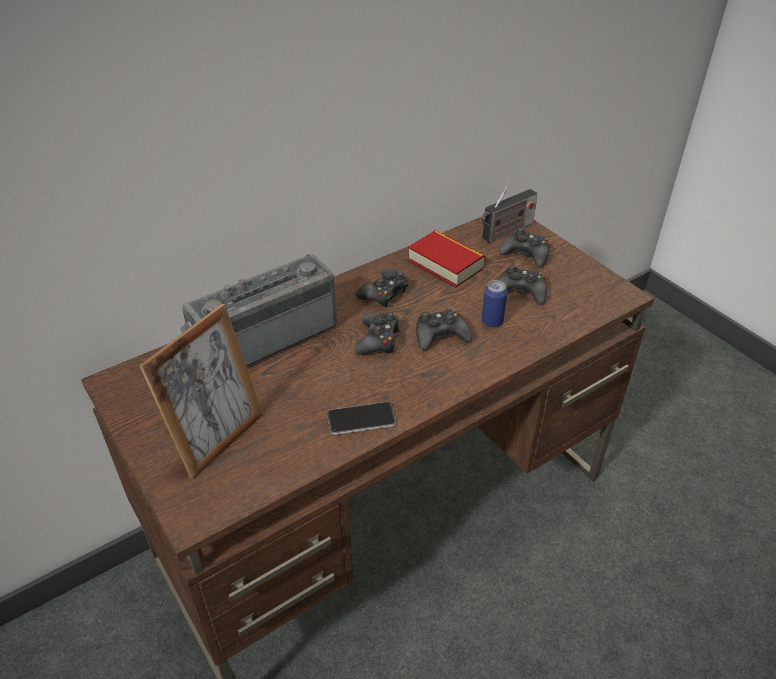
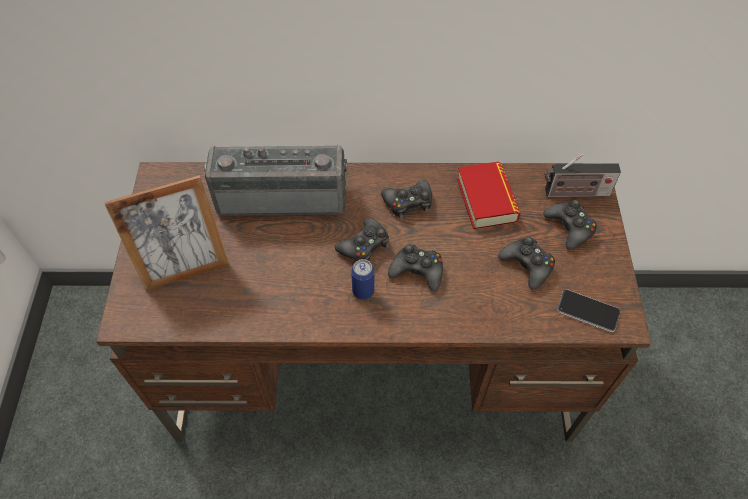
camera: 35 degrees right, 15 degrees up
phone [327,402,396,435] -> phone moved to [557,289,621,332]
can [482,280,508,328] -> can moved to [351,259,374,299]

